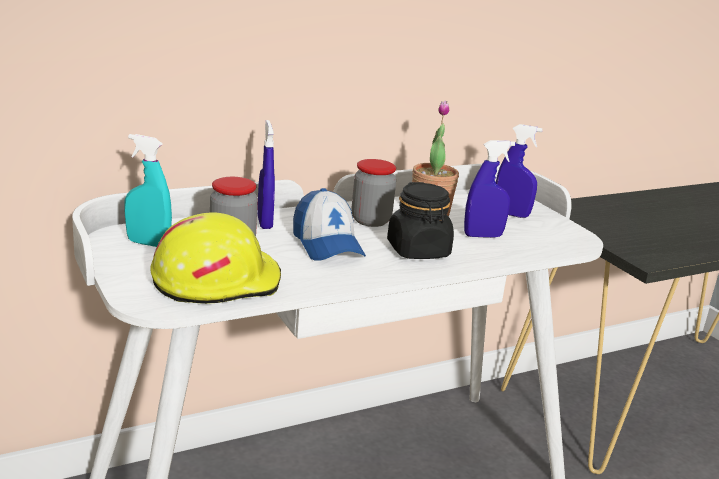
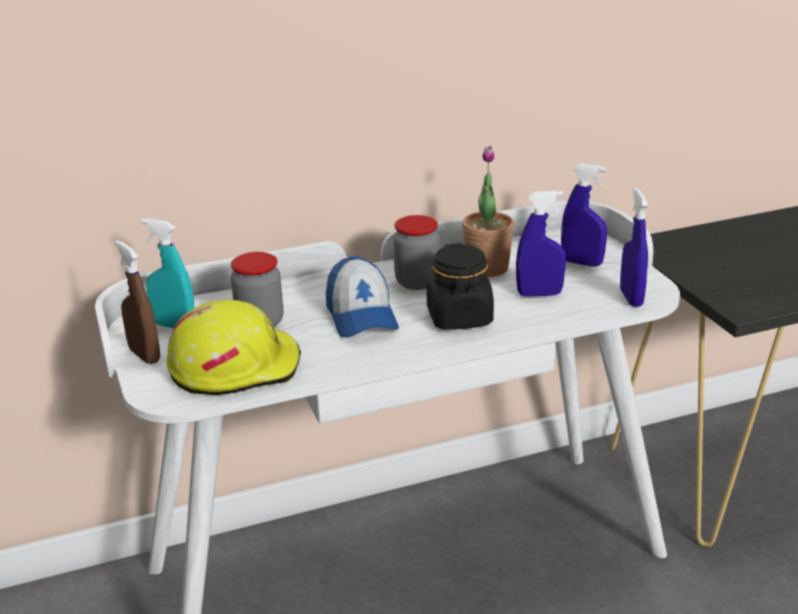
camera: 10 degrees right, 5 degrees up
blue spray bottle [257,120,275,229] -> blue spray bottle moved to [620,188,648,307]
none -> brown spray bottle [115,240,160,364]

